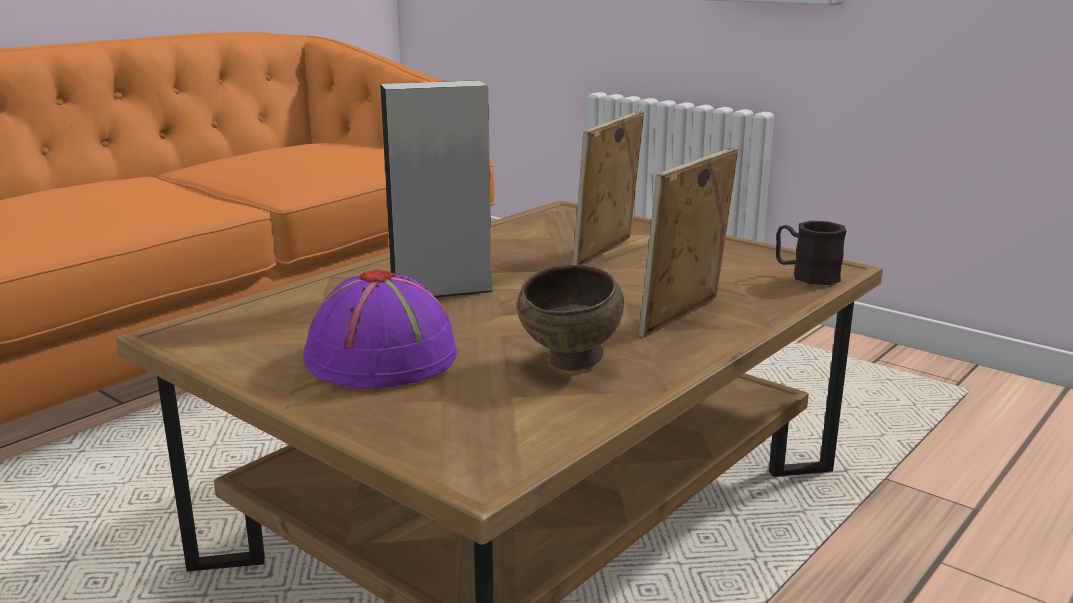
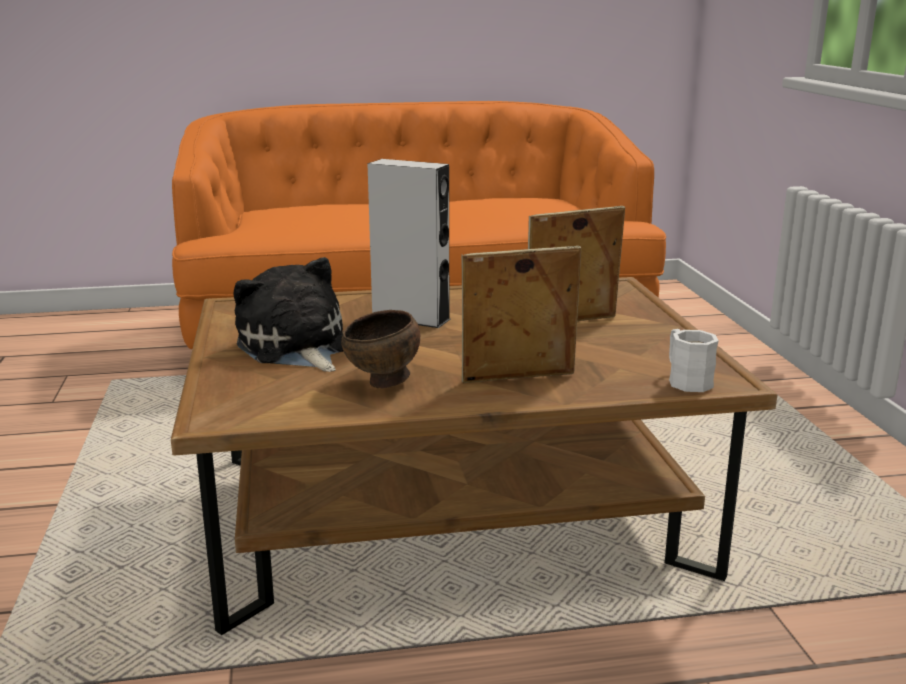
camera: 40 degrees right, 0 degrees up
purple hat [303,269,457,389] -> plush toy [233,257,343,372]
black mug [776,221,847,285] -> white mug [669,329,719,392]

